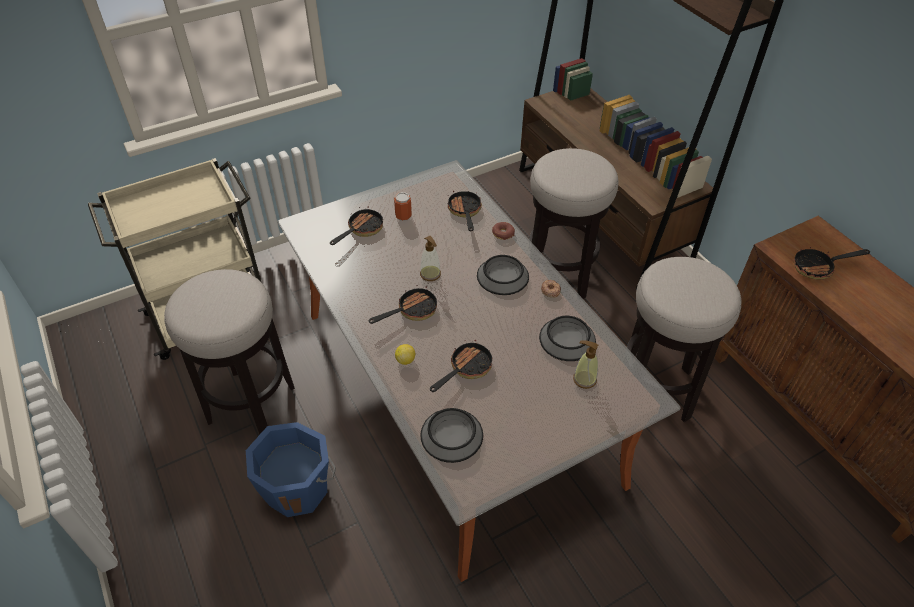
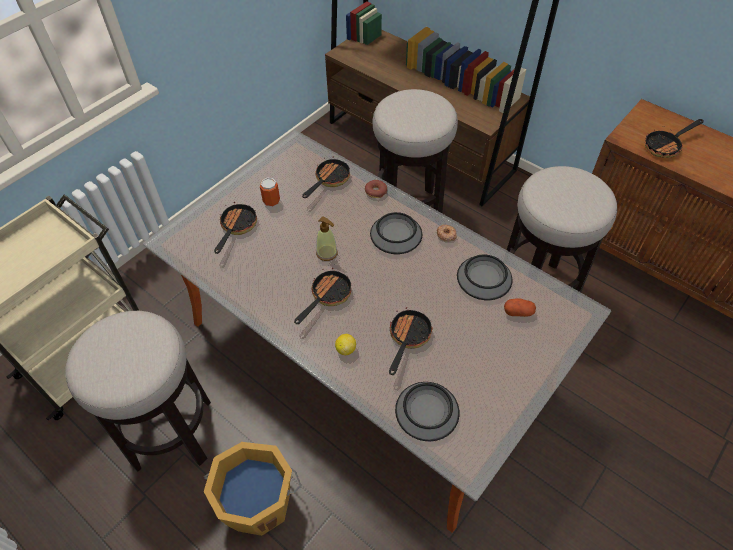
camera: 20 degrees left, 5 degrees up
blue bucket [246,422,336,517] -> orange bucket [204,442,301,536]
frying pan [448,191,482,231] -> frying pan turned 60 degrees clockwise [302,156,350,198]
soap dispenser [573,340,598,389] -> potato [504,298,536,317]

